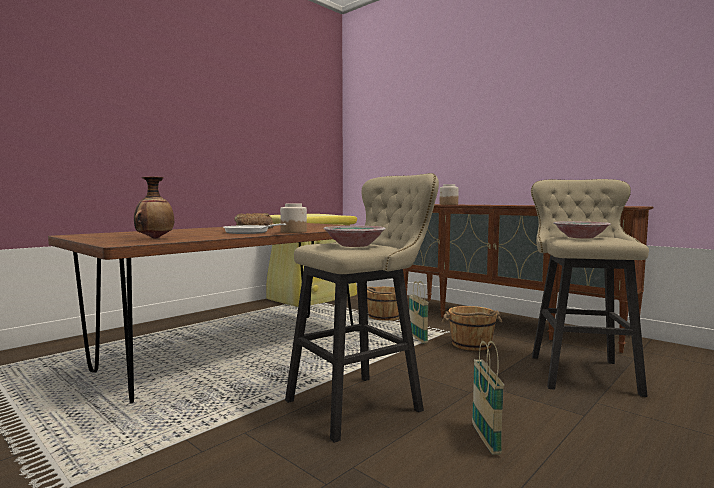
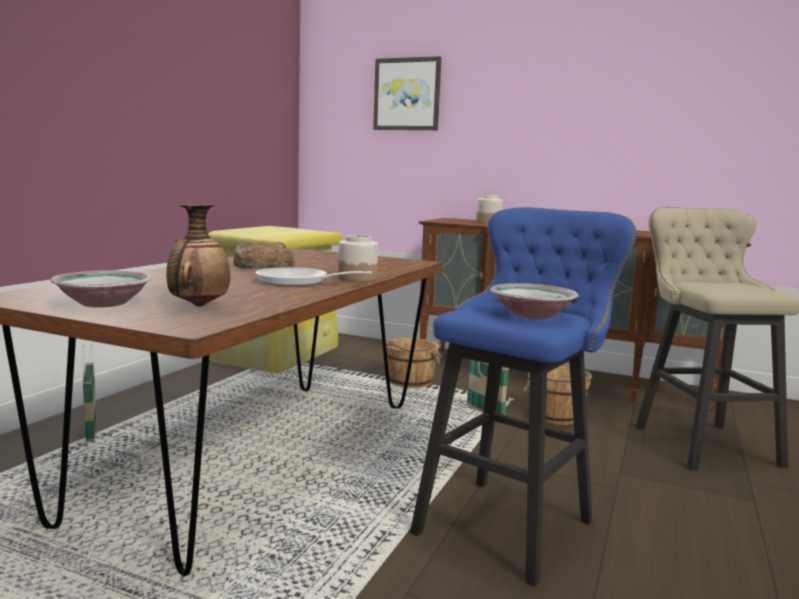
camera: 20 degrees left, 5 degrees up
beige stool [285,173,439,443] -> blue stool [410,207,637,587]
basket [472,341,504,455] -> basket moved to [82,344,97,442]
bowl [554,221,611,238] -> bowl moved to [50,271,152,308]
none -> picture [373,56,442,130]

